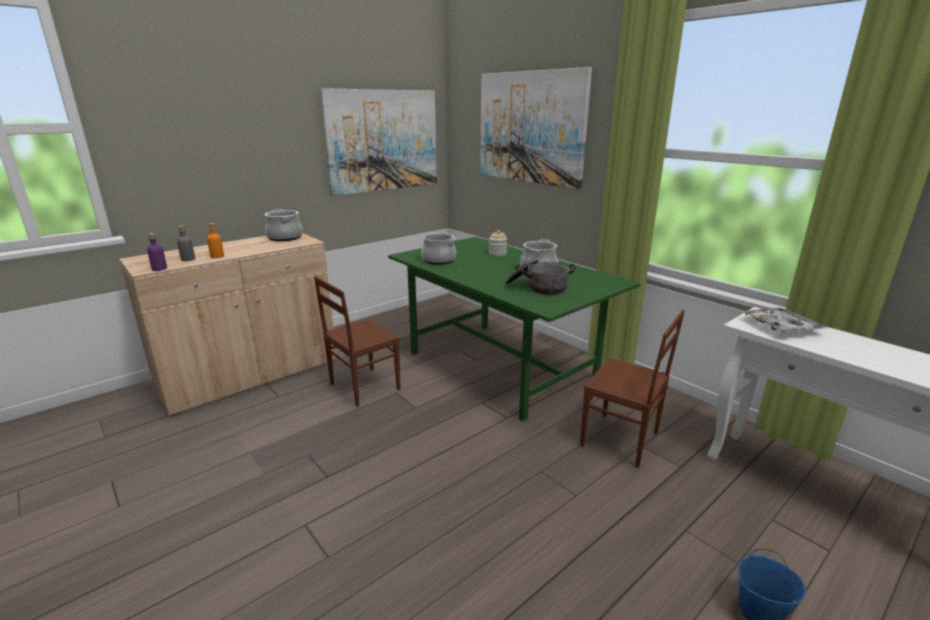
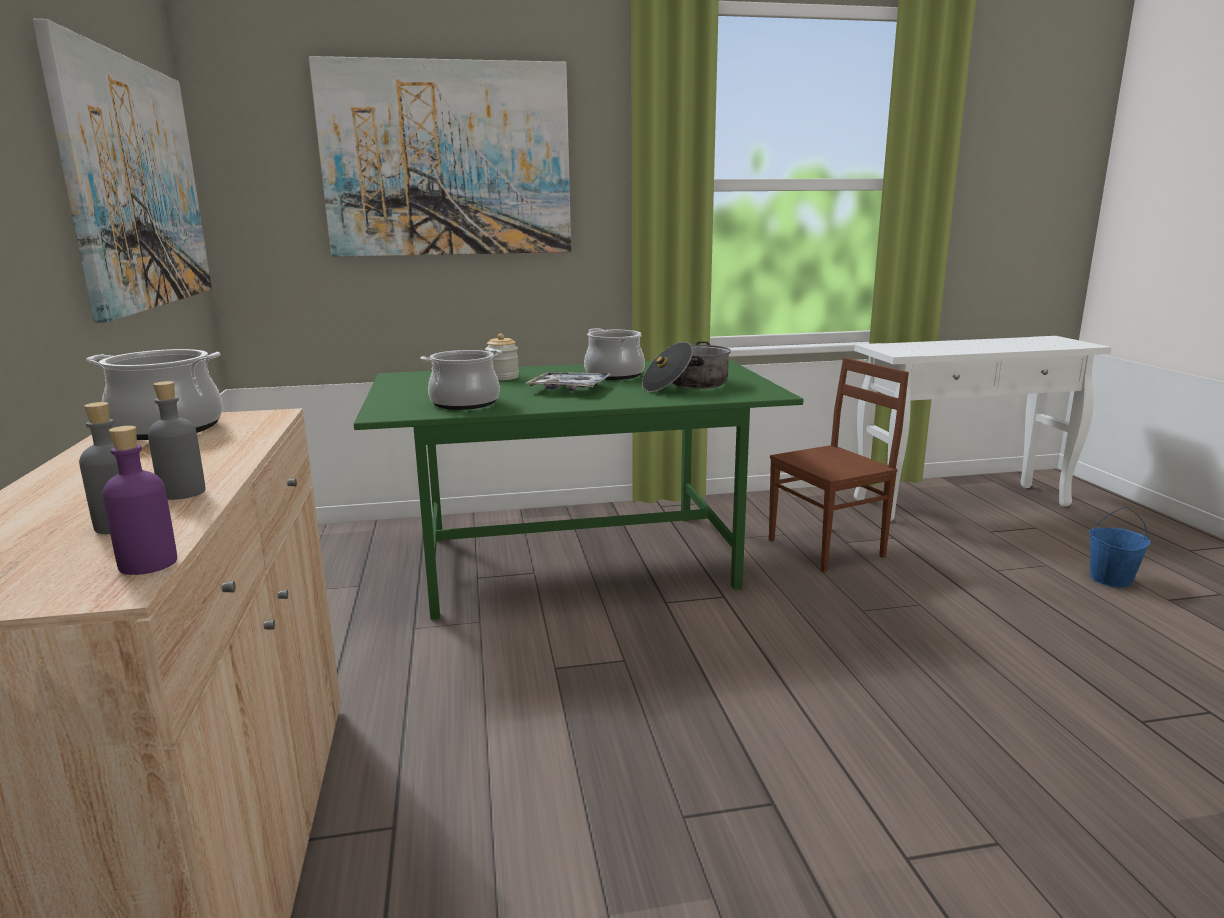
camera: 60 degrees left, 5 degrees down
orange bottle [207,223,224,258] -> grey bottle [148,381,205,500]
brown chair [314,276,401,407] -> none
tray [742,308,828,333] -> tray moved to [526,372,612,391]

